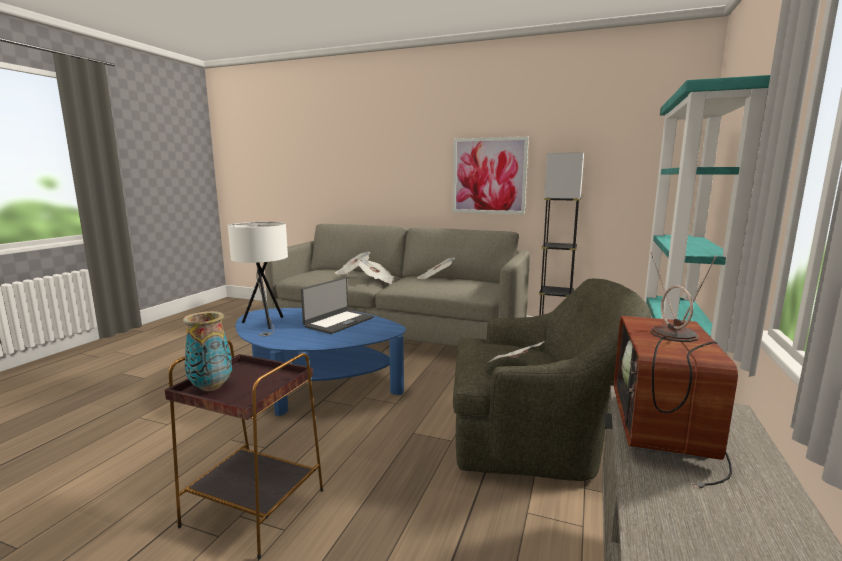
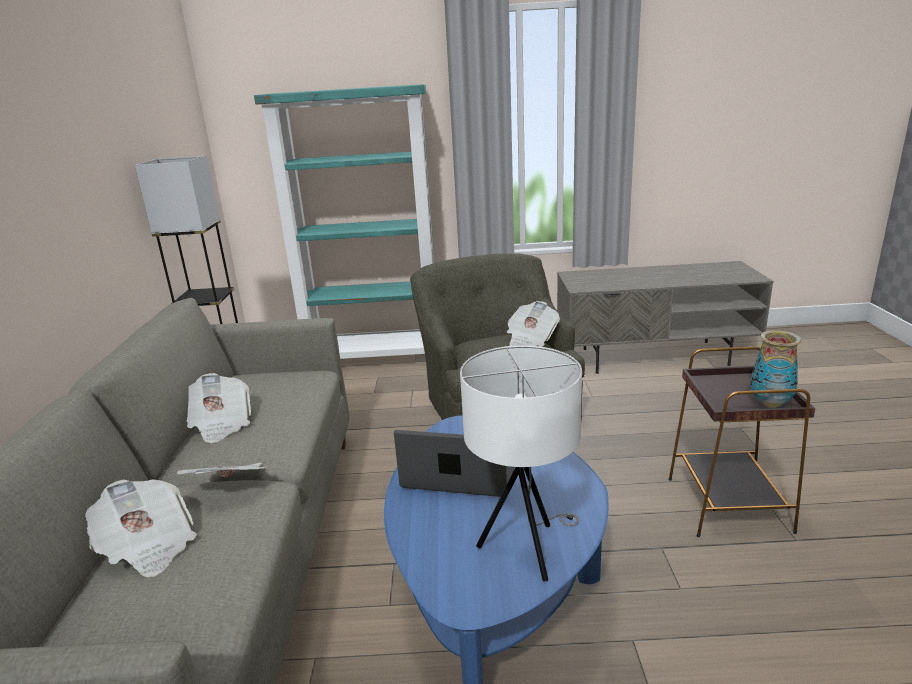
camera: 110 degrees left, 10 degrees up
picture [453,137,529,214] -> none
television [614,251,738,488] -> none

